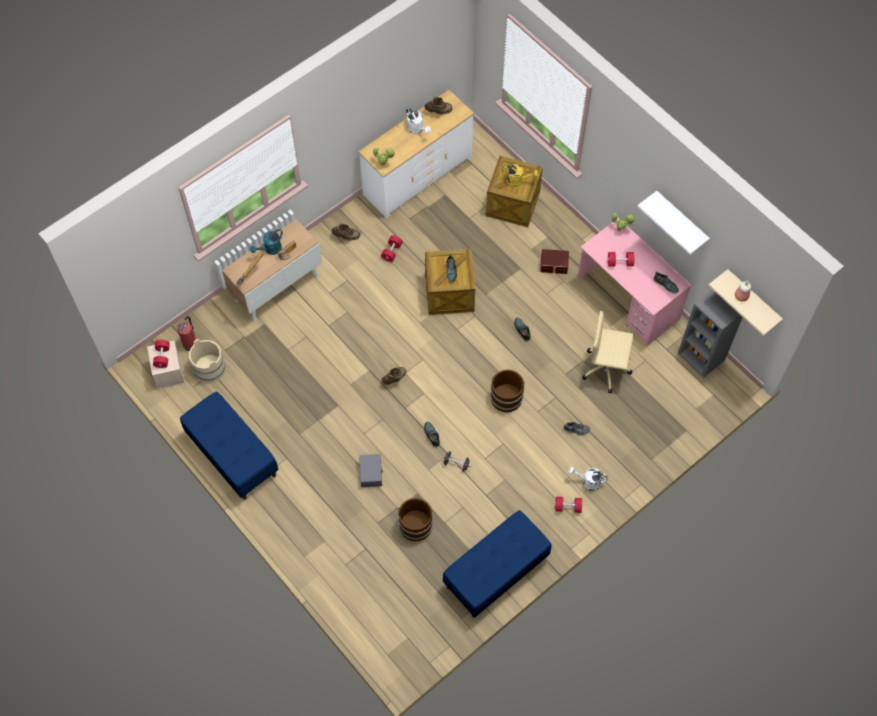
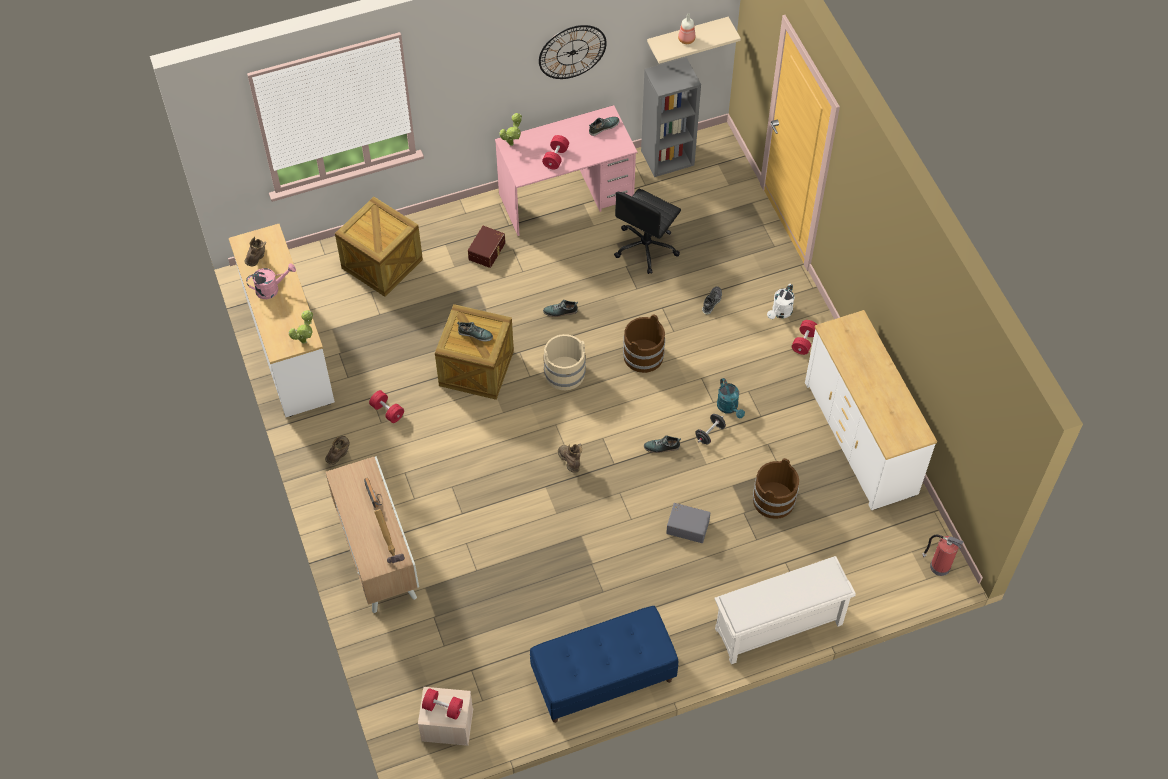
camera: 70 degrees left, 5 degrees down
fire extinguisher [177,316,196,351] -> fire extinguisher moved to [922,535,963,576]
beige bucket [189,339,225,383] -> beige bucket moved to [543,334,586,390]
turquoise watering can [250,229,283,255] -> turquoise watering can moved to [717,378,745,418]
white watering can [406,108,431,134] -> pink watering can [246,263,296,299]
blue bench [443,510,551,618] -> white dresser [805,310,937,510]
yellow watering can [502,164,539,187] -> none
beige office chair [582,311,634,393] -> black office chair [614,189,681,274]
white shelf [637,191,710,255] -> wall clock [539,25,607,79]
none -> white shoe rack [714,556,856,664]

